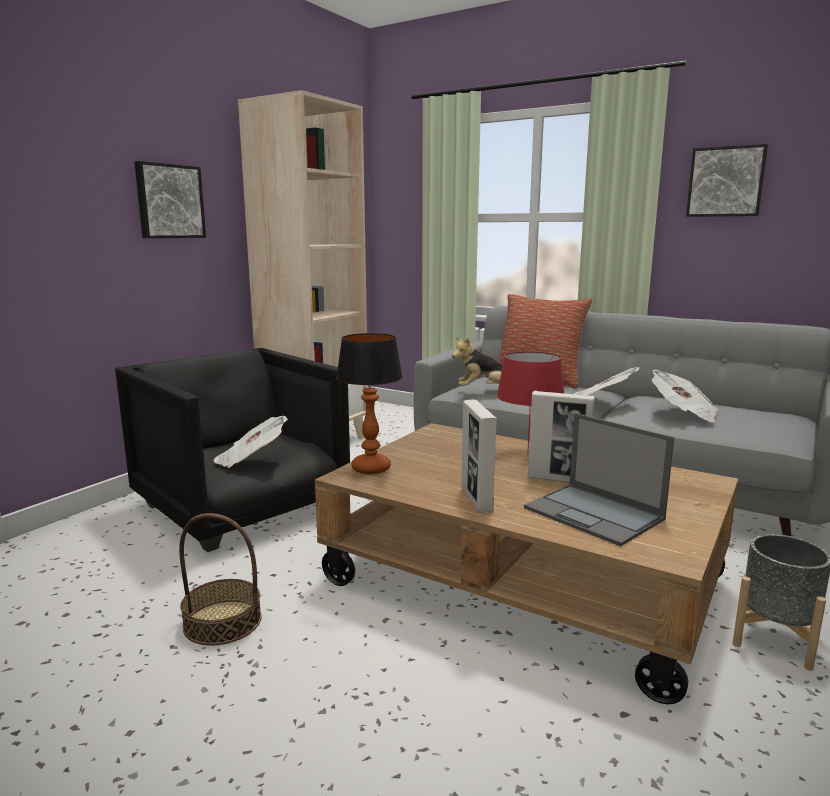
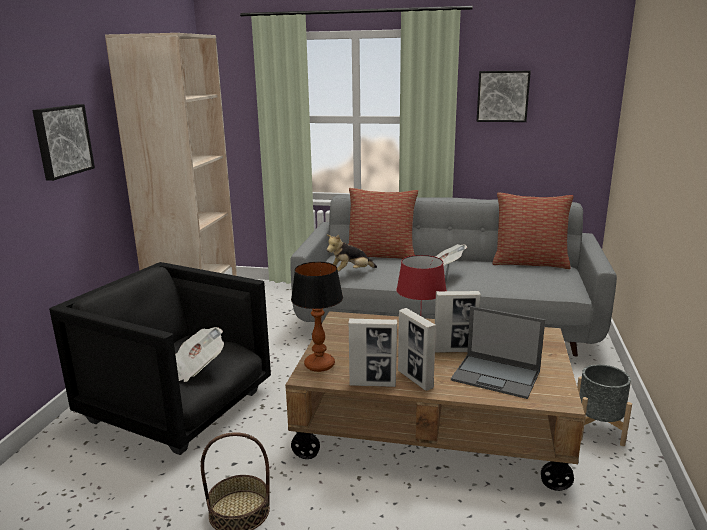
camera: 20 degrees left, 5 degrees up
newspaper [652,370,718,423] -> none
none -> picture frame [348,318,397,387]
none -> pillow [493,192,573,269]

